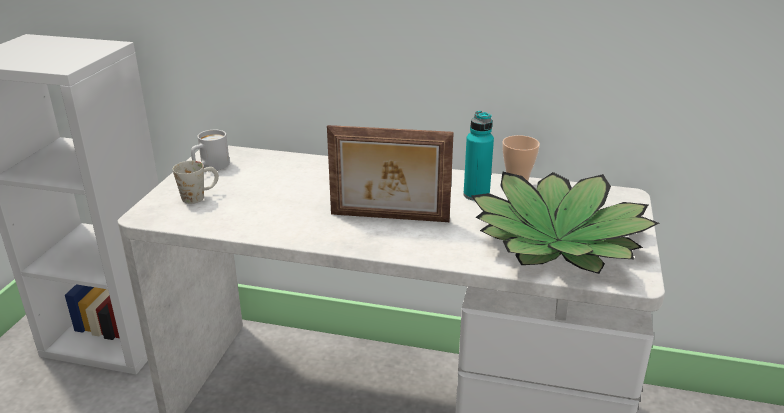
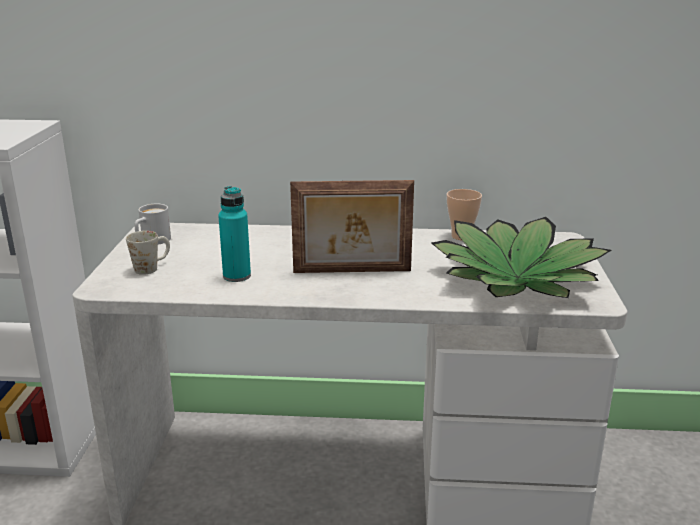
camera: 10 degrees left, 5 degrees down
turquoise bottle [463,111,494,201] -> turquoise bottle moved to [218,186,251,282]

